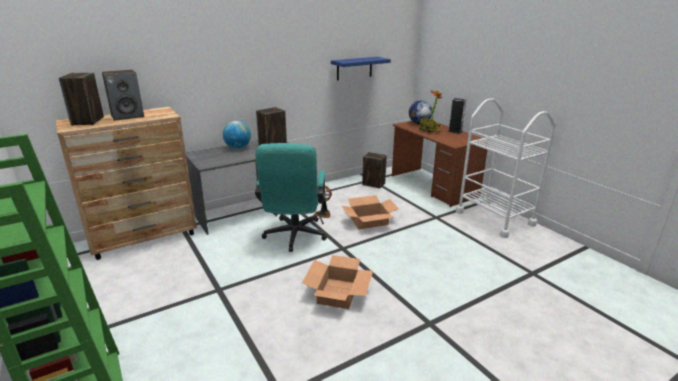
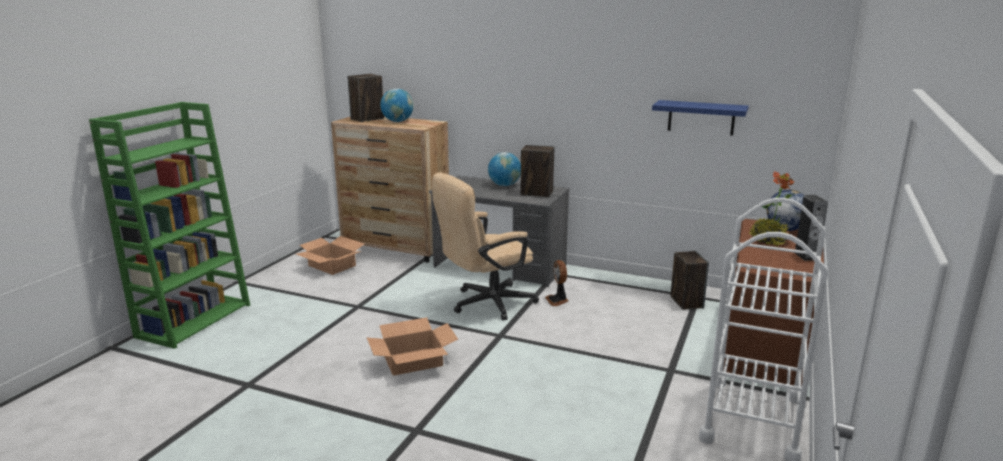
camera: 55 degrees right, 5 degrees down
speaker [102,69,144,121] -> globe [380,88,414,122]
turquoise office chair [255,143,327,252] -> beige office chair [432,172,539,320]
cardboard box [342,195,399,229] -> cardboard box moved to [296,236,364,275]

